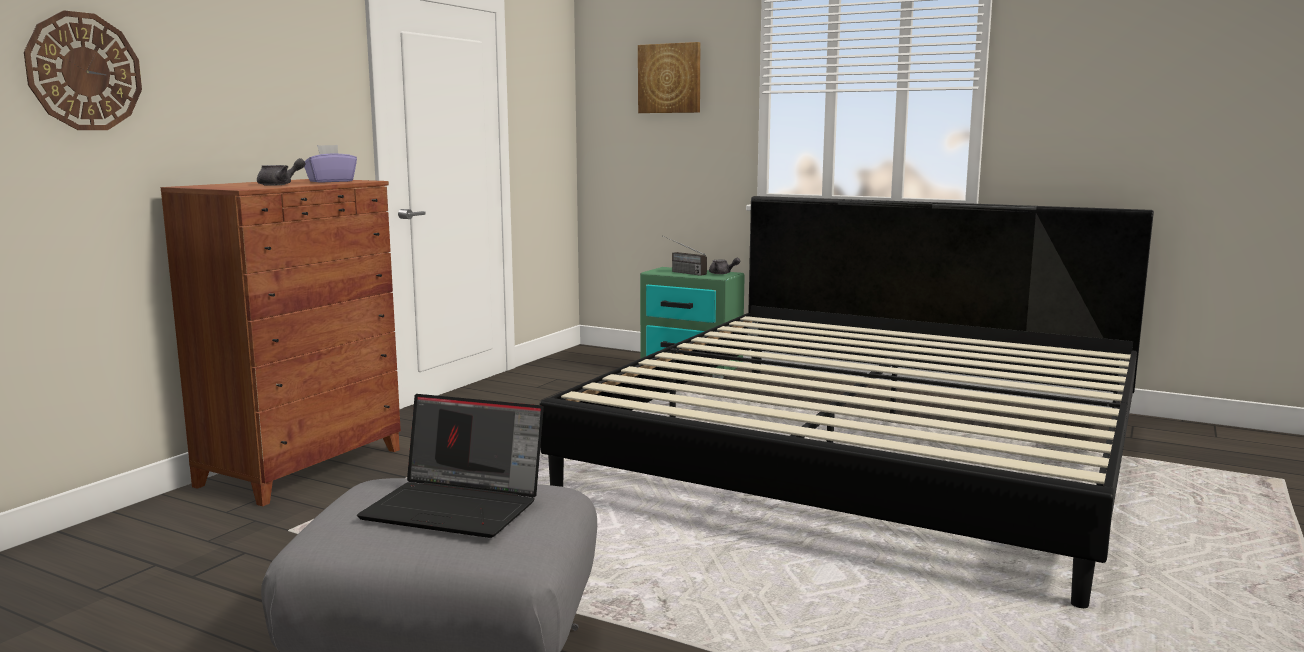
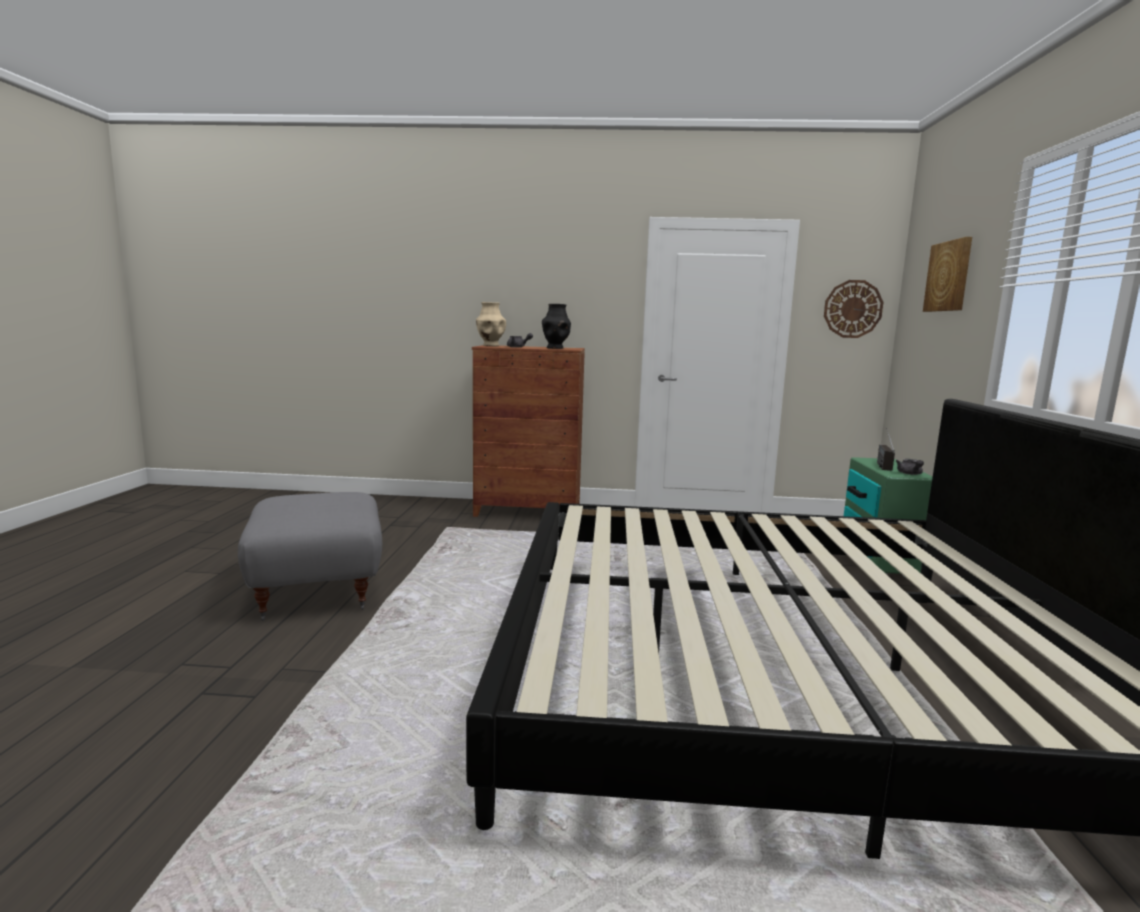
camera: 65 degrees right, 0 degrees up
wall clock [24,10,142,130] -> wall clock moved to [824,280,883,338]
purple tissue box [304,145,357,183] -> black vase [542,304,571,349]
laptop [357,394,544,538] -> none
none -> beige vase [476,302,506,346]

